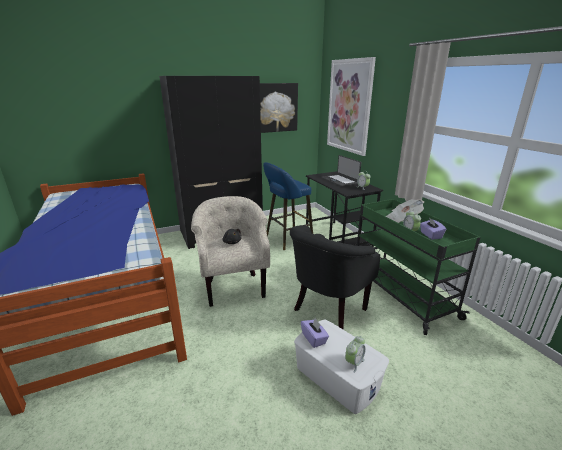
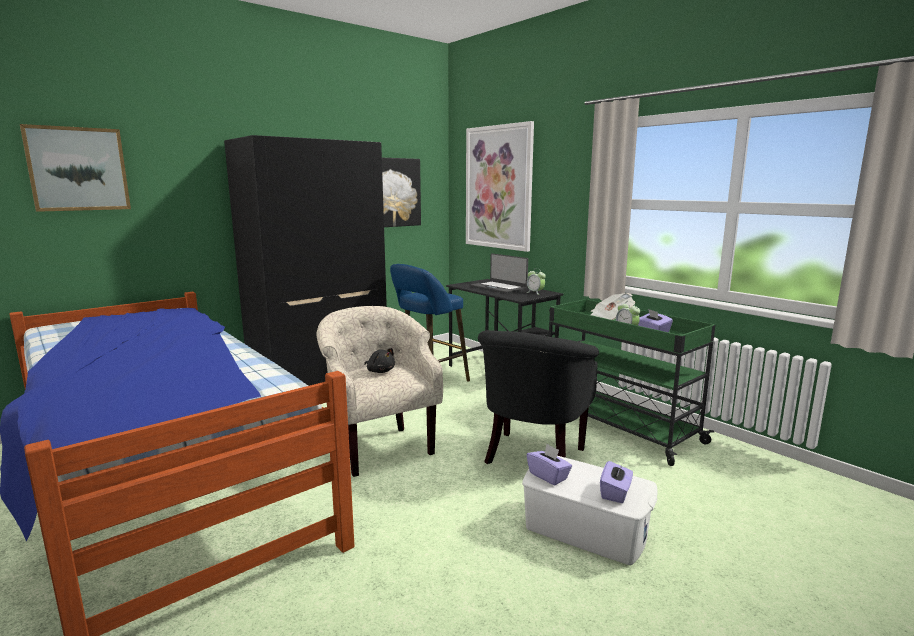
camera: 15 degrees left, 10 degrees down
alarm clock [345,336,366,373] -> purple tissue box [600,461,633,503]
none -> picture [20,124,131,212]

